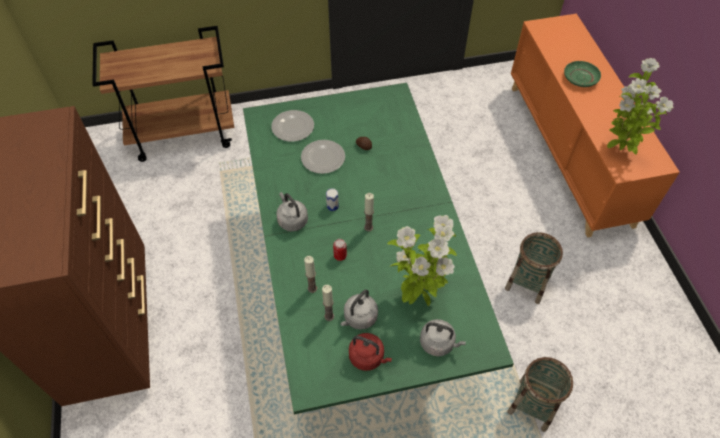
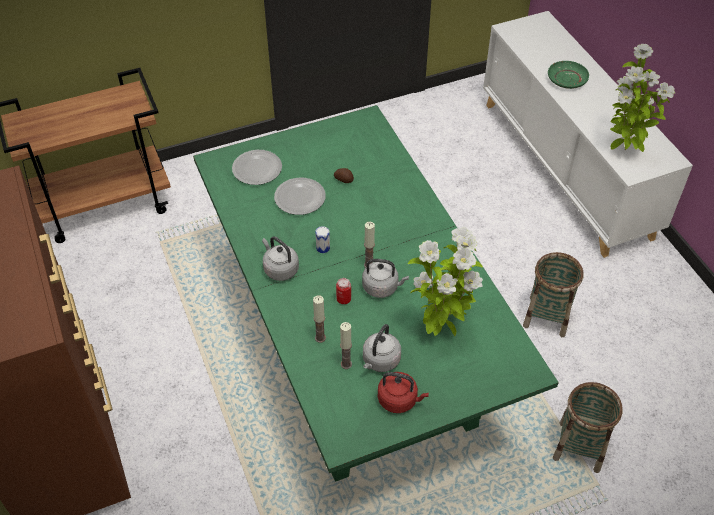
camera: 10 degrees left, 5 degrees down
grey kettle [420,319,466,356] -> grey kettle moved to [362,259,409,298]
orange cabinet [511,14,680,238] -> white cabinet [483,11,693,258]

